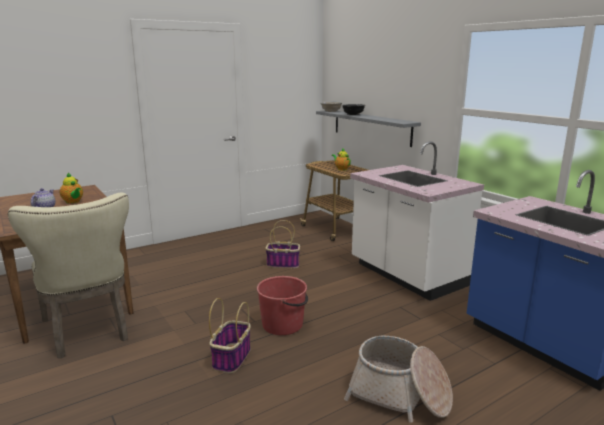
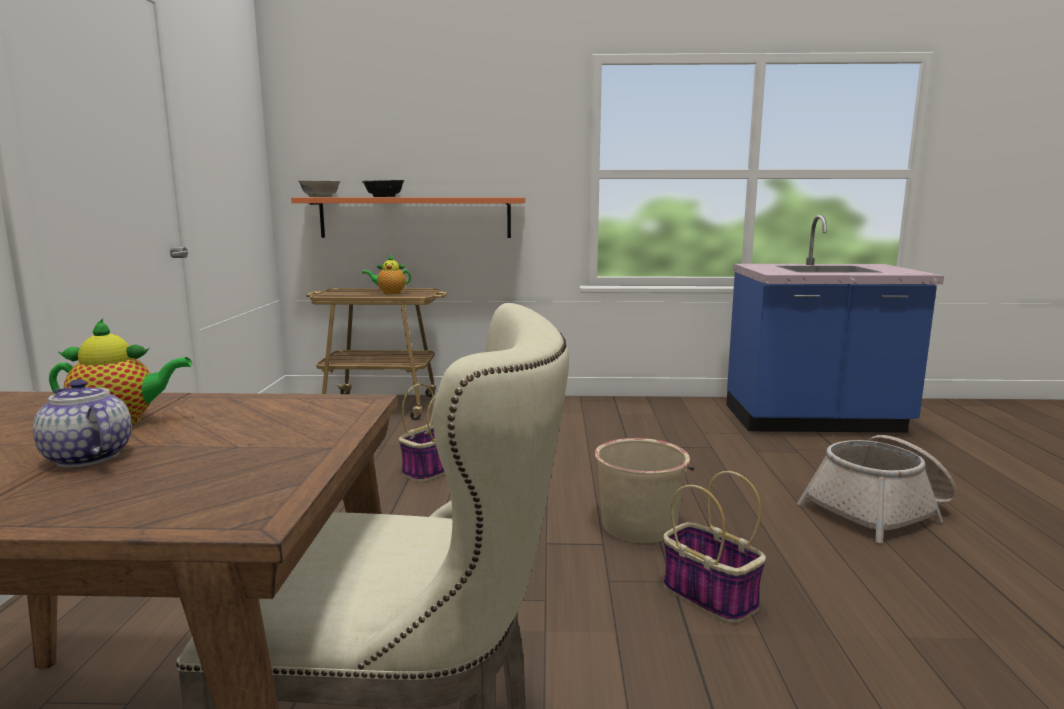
camera: 55 degrees left, 5 degrees down
red bucket [257,276,308,335] -> beige bucket [595,438,694,543]
grey shelf [316,111,421,147] -> orange shelf [291,197,526,238]
white counter [350,141,484,301] -> none

